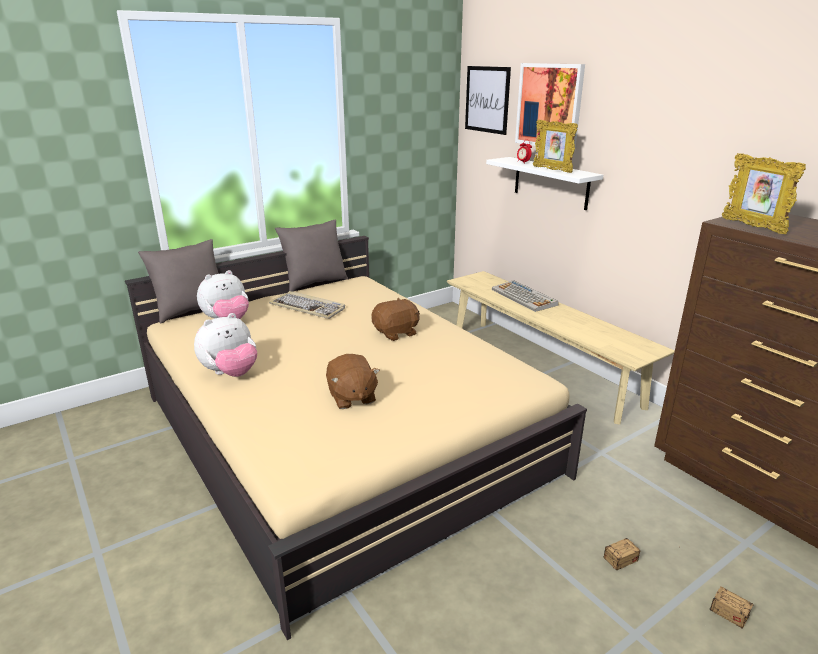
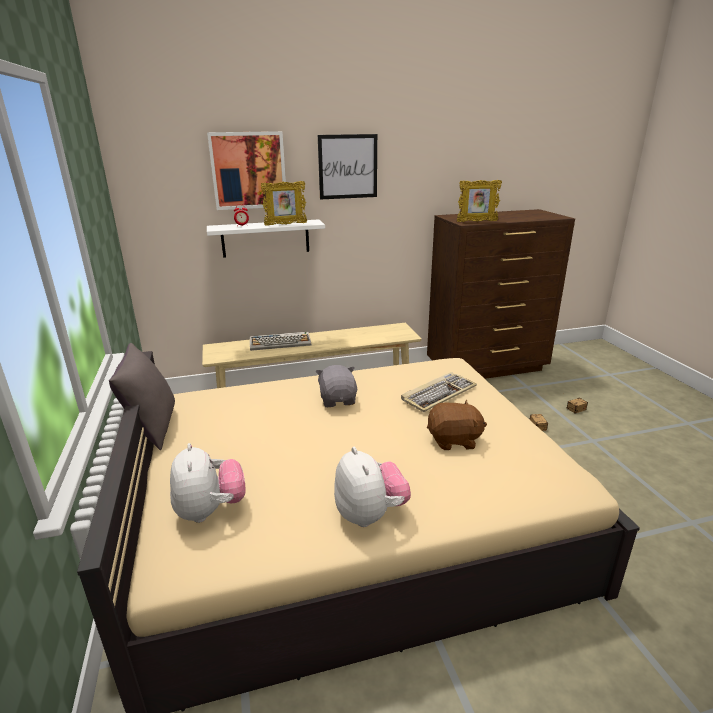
camera: 70 degrees left, 0 degrees up
grey pillow [138,239,219,324] -> none
keyboard [269,291,345,319] -> keyboard moved to [401,372,477,412]
brown plush toy [372,298,420,341] -> grey plush toy [315,365,357,407]
picture [465,66,511,135] -> picture moved to [318,134,377,200]

